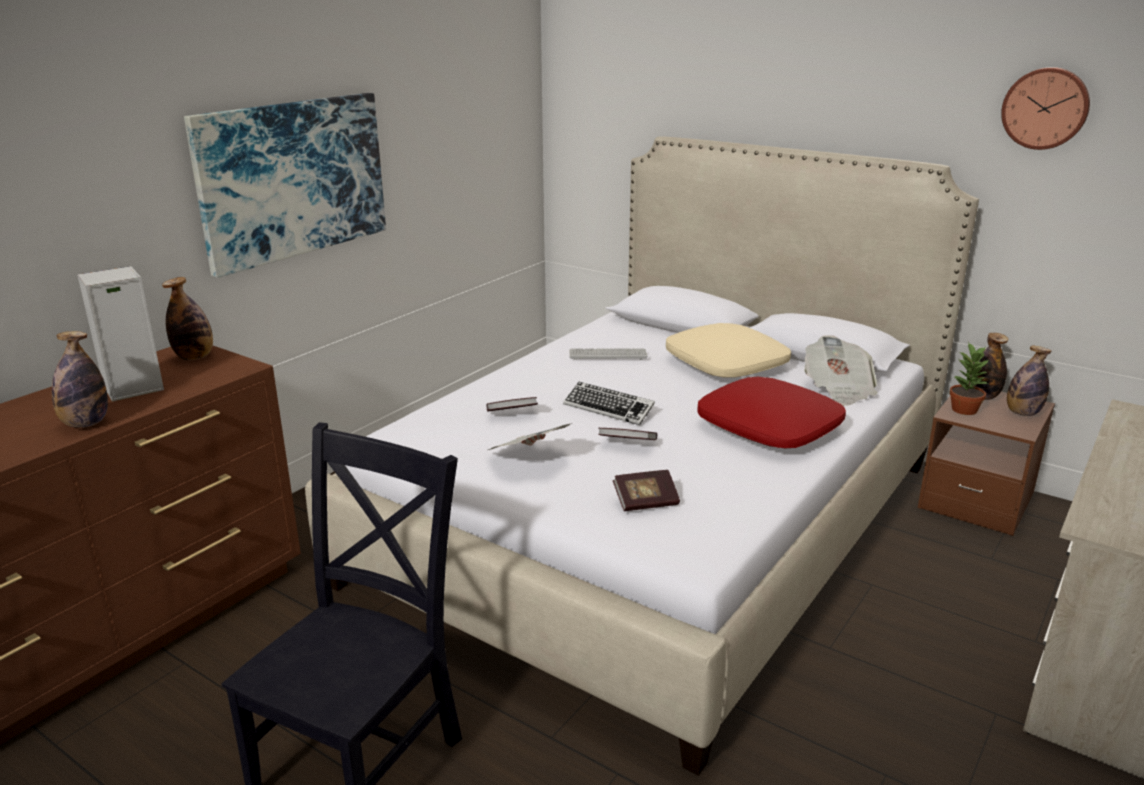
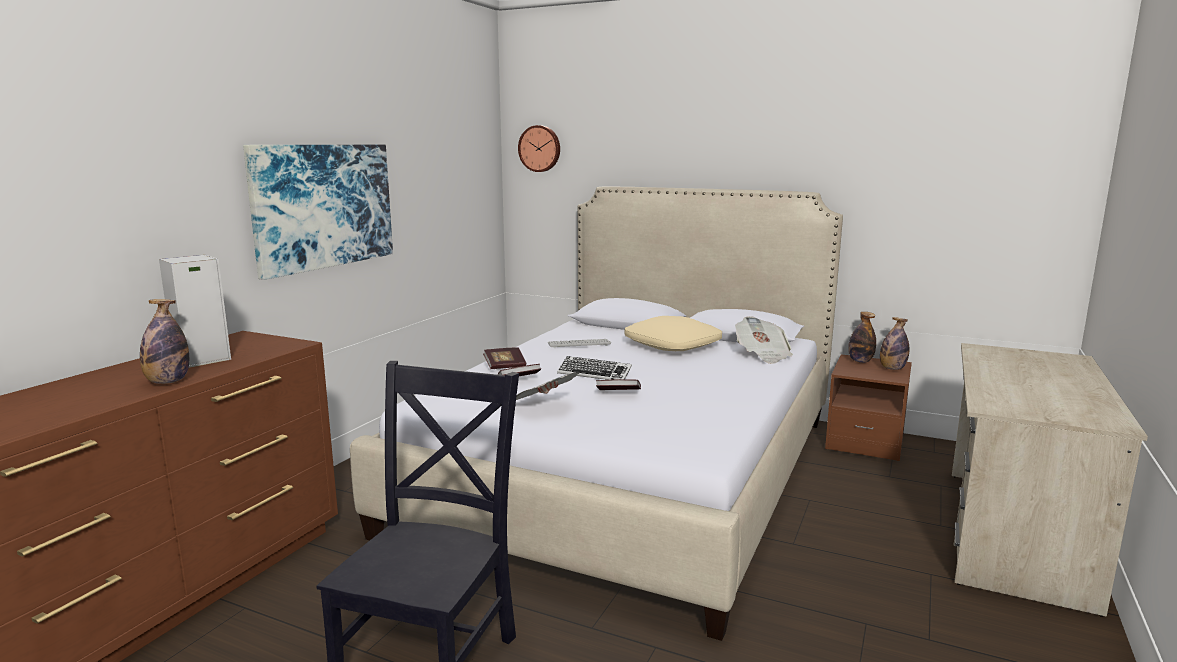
camera: 10 degrees left, 10 degrees down
bottle [162,277,213,360] -> none
book [613,470,680,511] -> book moved to [483,347,526,369]
red pillow [697,377,846,449] -> none
potted plant [949,343,989,415] -> none
wall clock [1001,67,1090,150] -> wall clock moved to [518,125,560,172]

